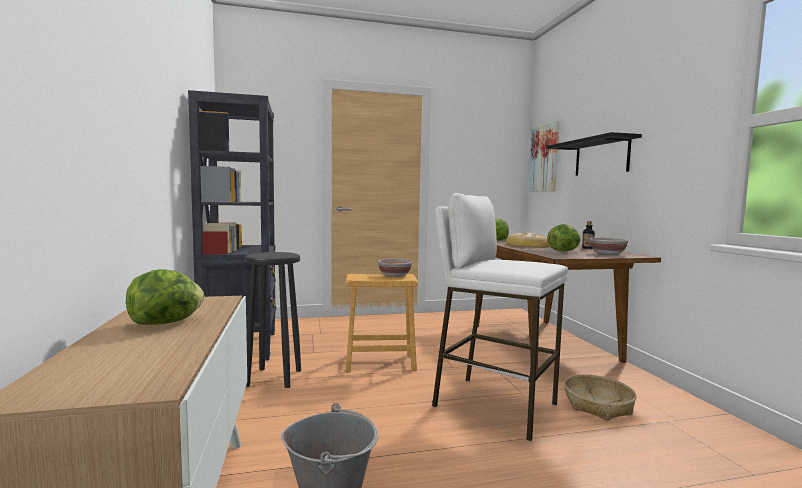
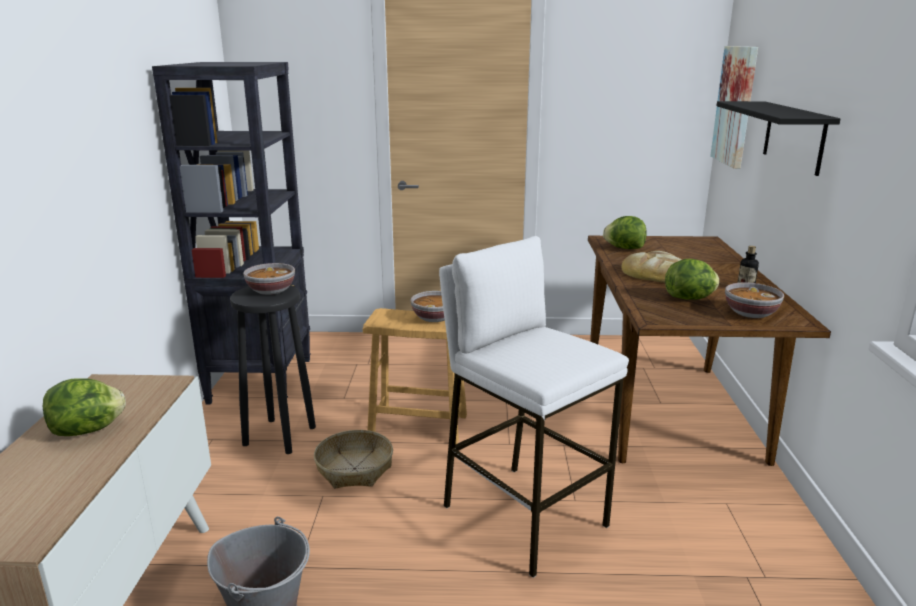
camera: 15 degrees right, 15 degrees up
basket [564,374,637,420] -> basket moved to [314,430,393,489]
none -> bowl [243,263,295,295]

